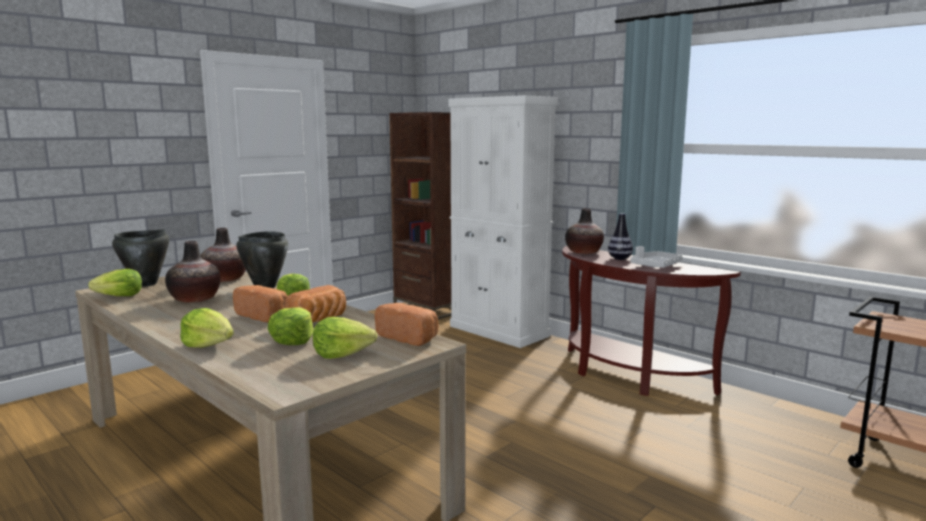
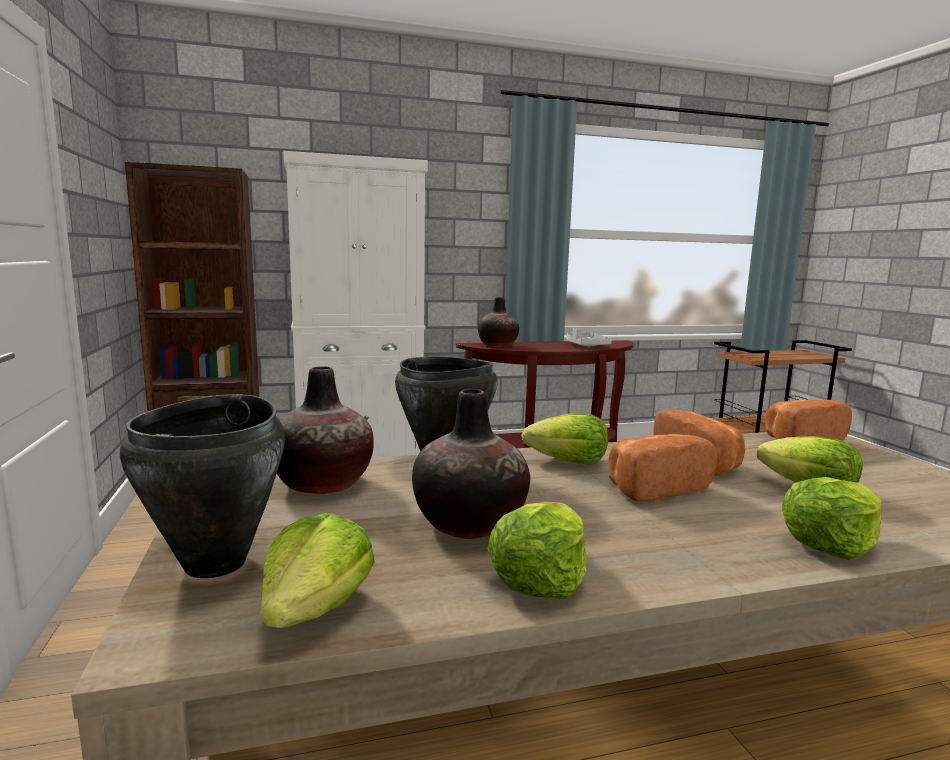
camera: 60 degrees left, 0 degrees up
lettuce [313,317,377,359] -> lettuce moved to [488,502,587,600]
vase [608,213,633,260] -> none

